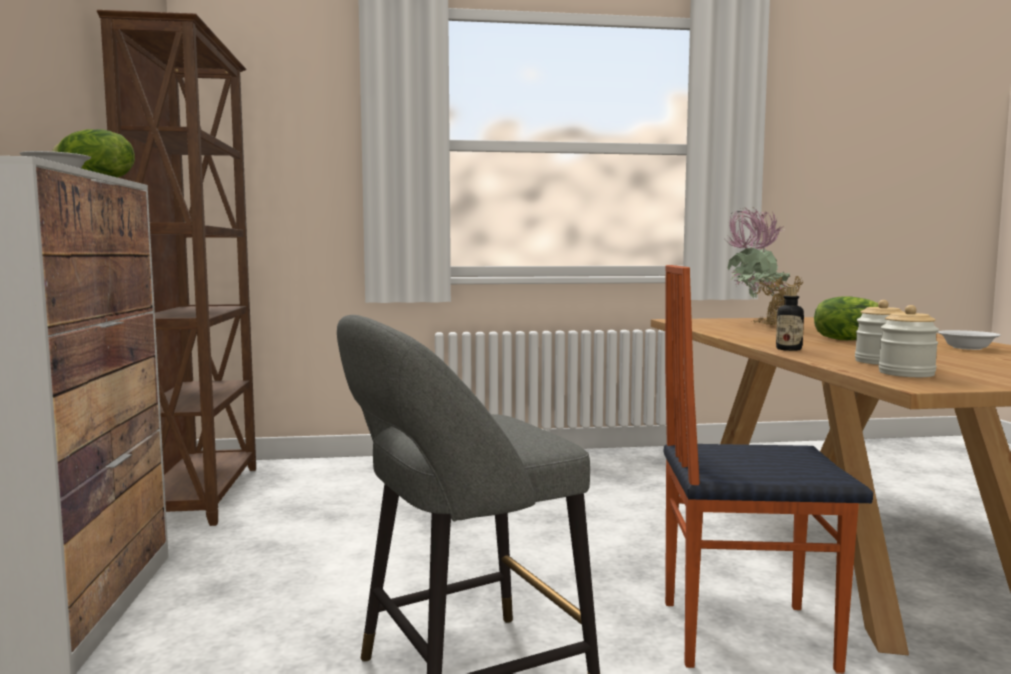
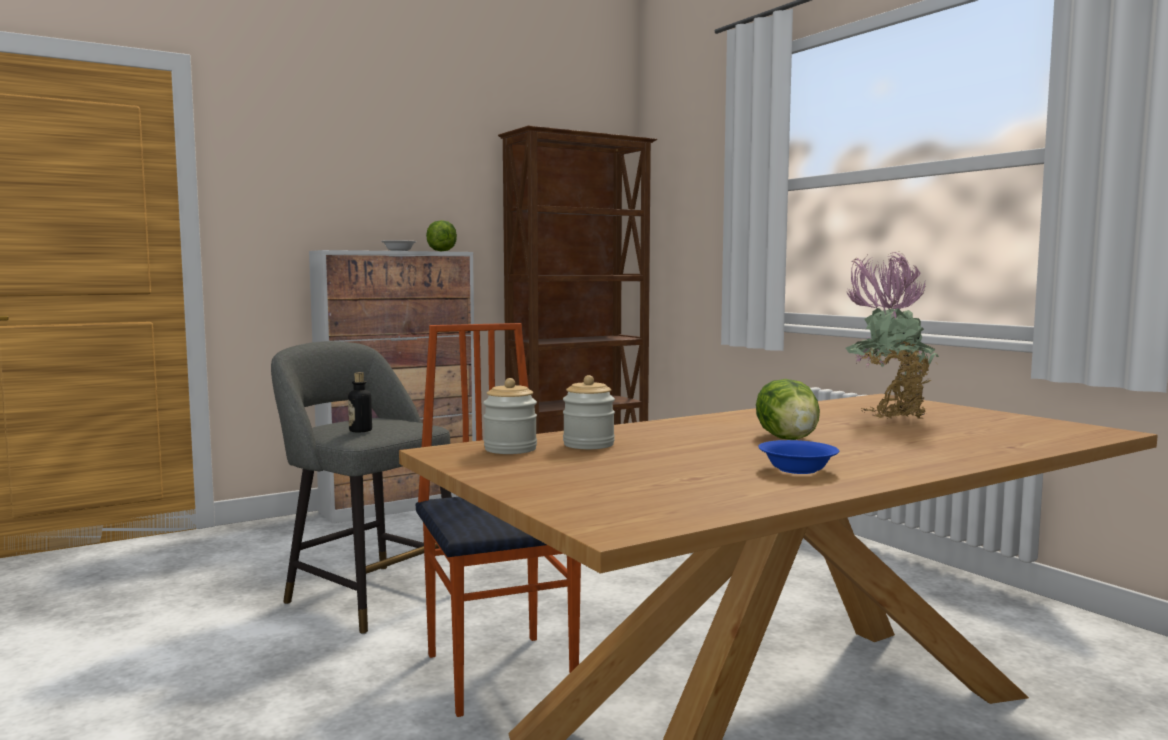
camera: 65 degrees right, 0 degrees up
bottle [776,286,804,351] -> bottle moved to [348,372,372,432]
white bowl [938,330,1001,350] -> blue bowl [758,440,839,474]

